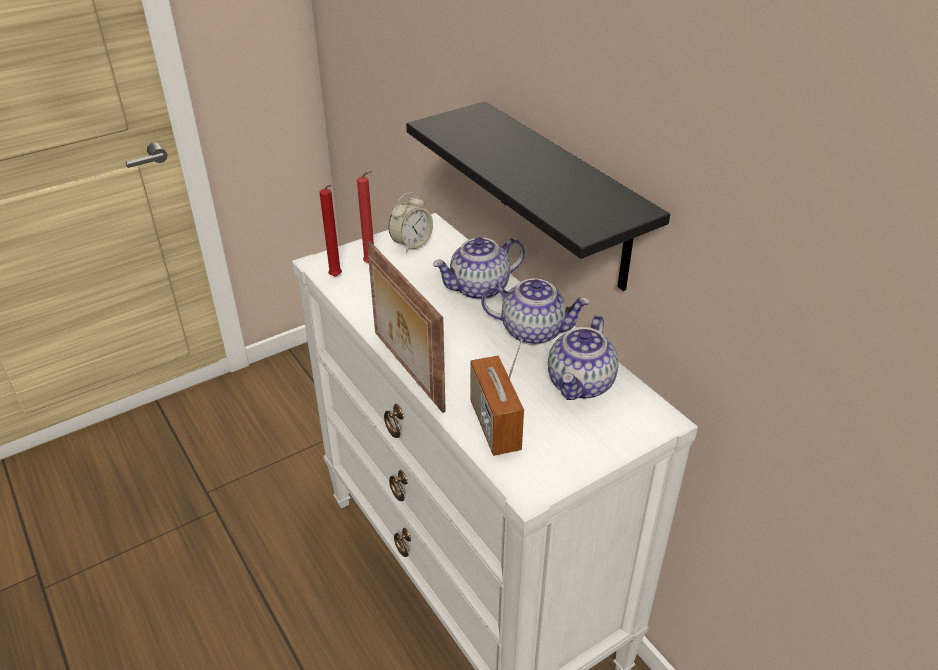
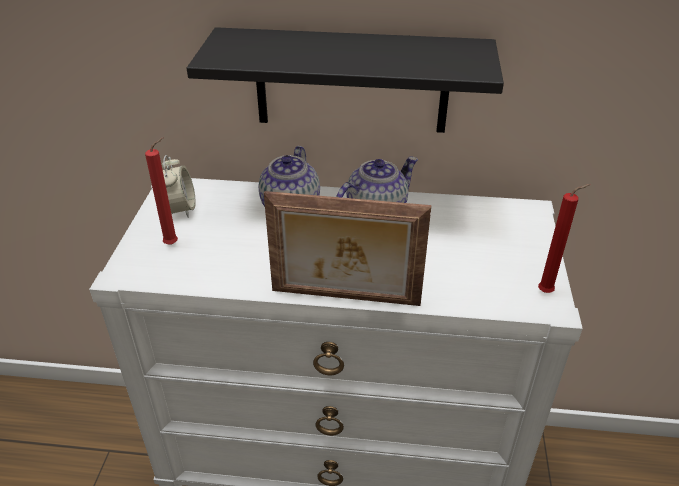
camera: 50 degrees left, 0 degrees up
red candle [319,185,342,277] -> red candle moved to [538,184,590,293]
radio [470,340,524,456] -> none
teapot [548,315,618,400] -> none

